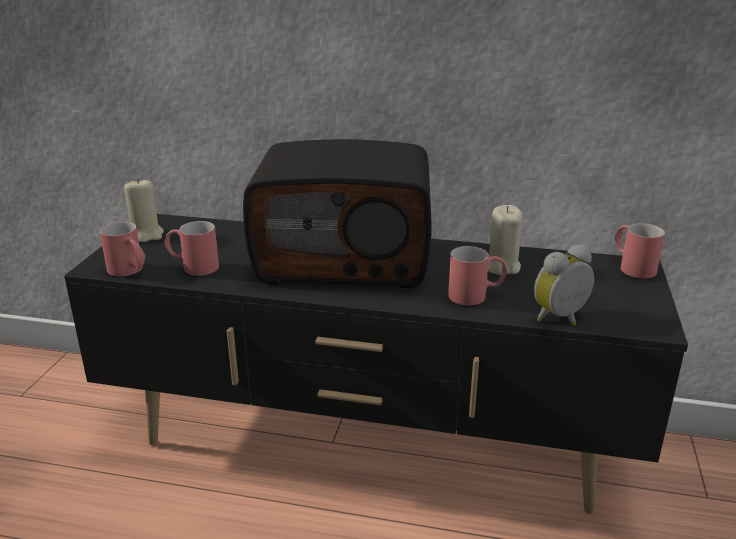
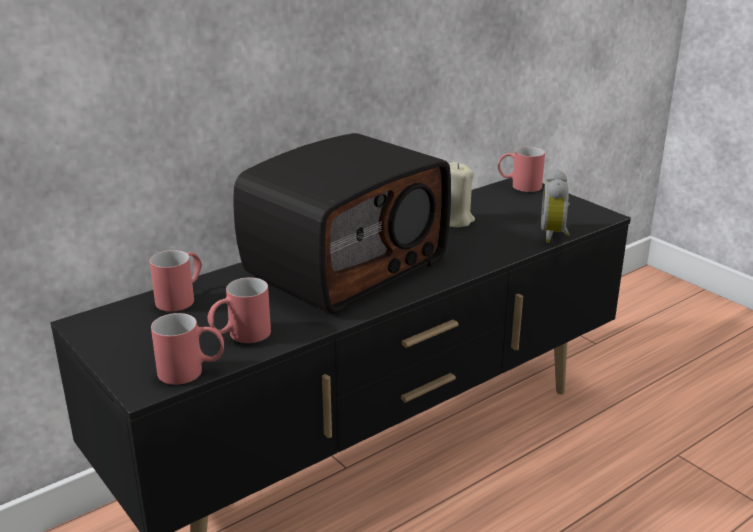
camera: 50 degrees left, 0 degrees up
beige candle [124,178,164,242] -> none
red mug [448,246,507,306] -> red mug moved to [150,250,202,312]

